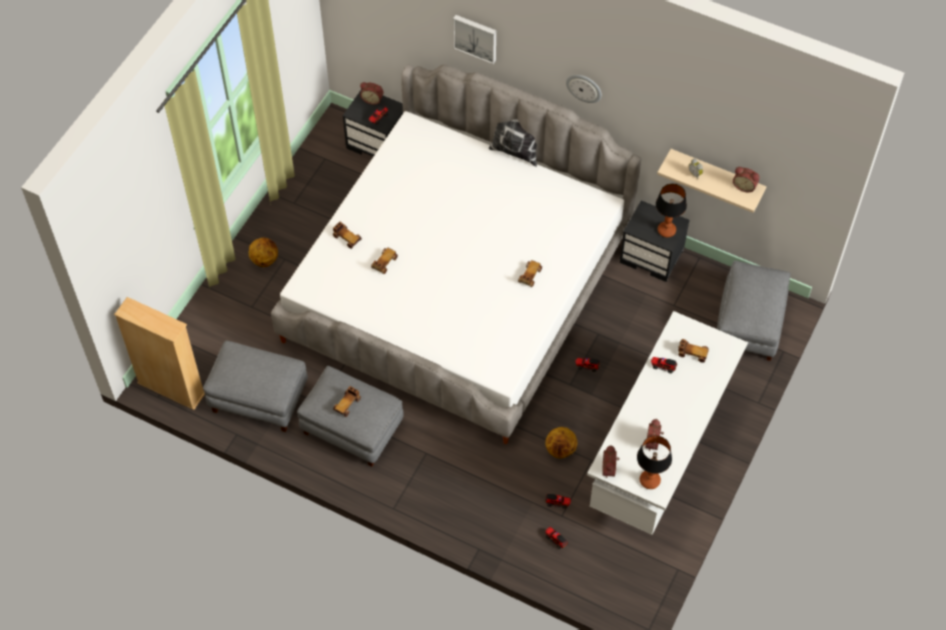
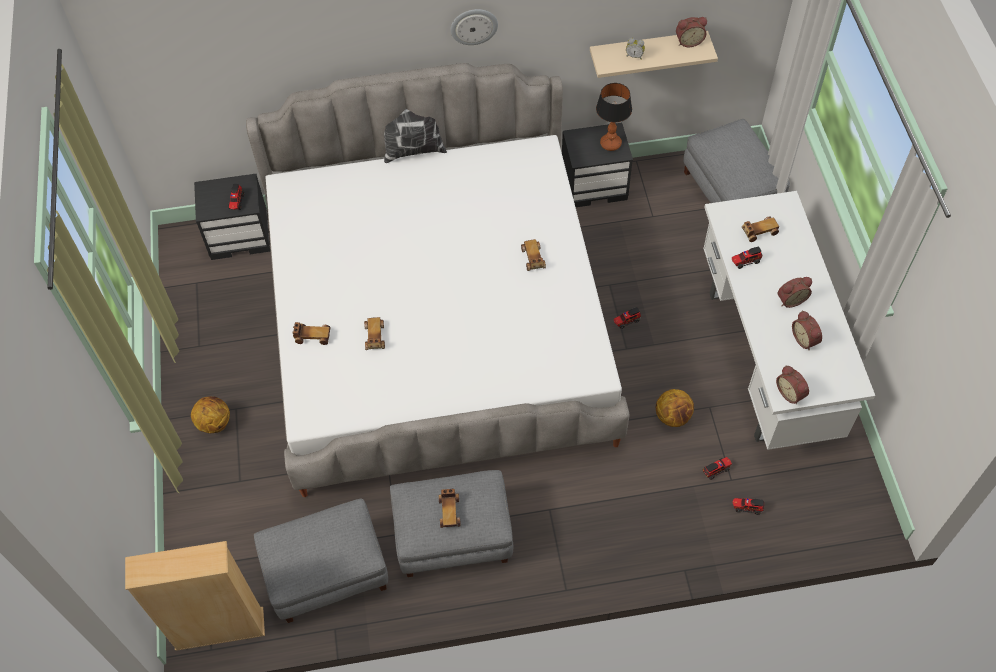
camera: 35 degrees left, 0 degrees up
alarm clock [360,82,384,105] -> alarm clock moved to [778,277,812,308]
picture [453,15,496,64] -> none
table lamp [637,435,672,489] -> none

